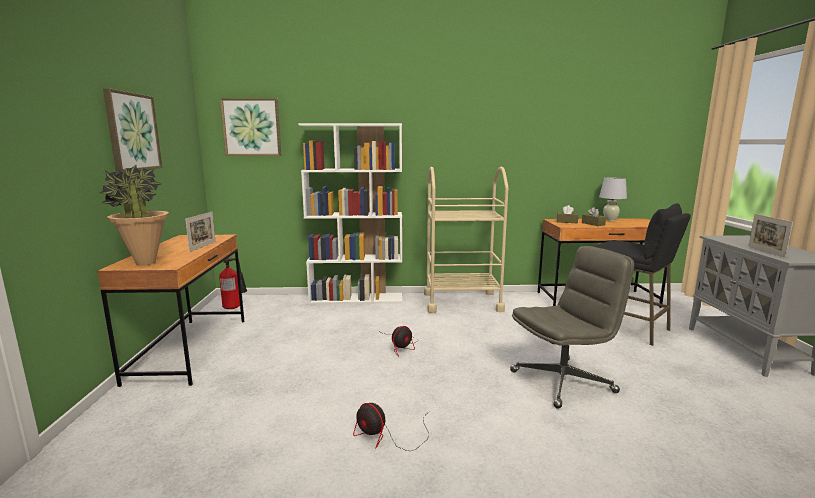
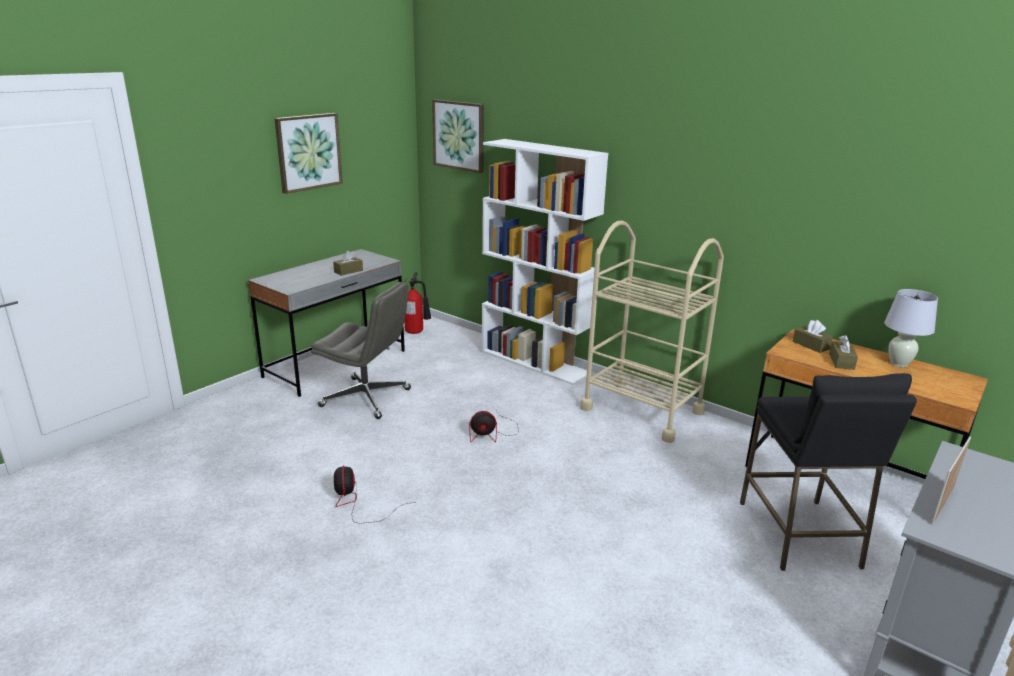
camera: 40 degrees right, 10 degrees up
brown desk [97,235,244,387] -> grey desk [248,249,405,397]
potted plant [99,164,169,266] -> none
picture frame [185,212,216,252] -> brown tissue box [333,251,363,275]
grey office chair [510,246,634,409] -> grey office chair moved to [311,282,411,419]

